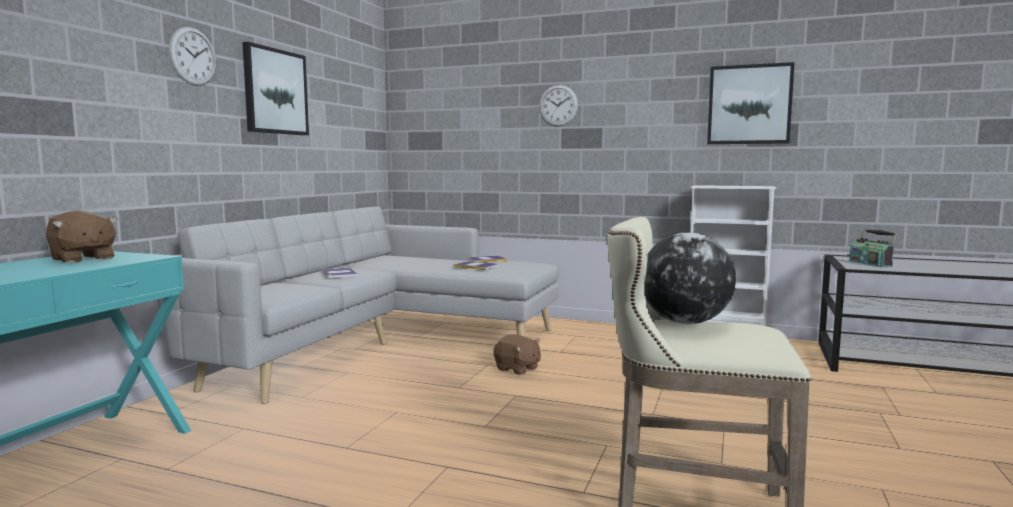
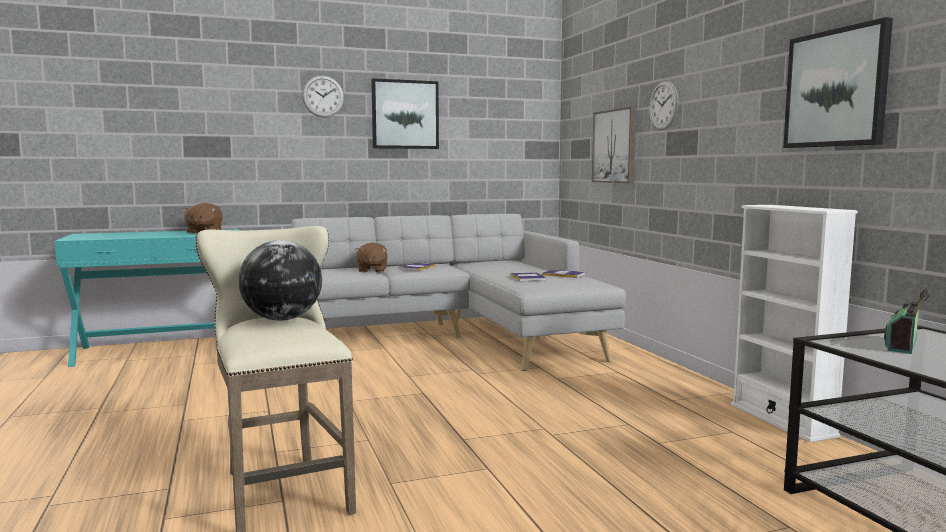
camera: 50 degrees right, 0 degrees up
brown plush toy [493,334,541,375] -> brown plush toy moved to [355,242,388,273]
none -> picture [592,107,636,183]

